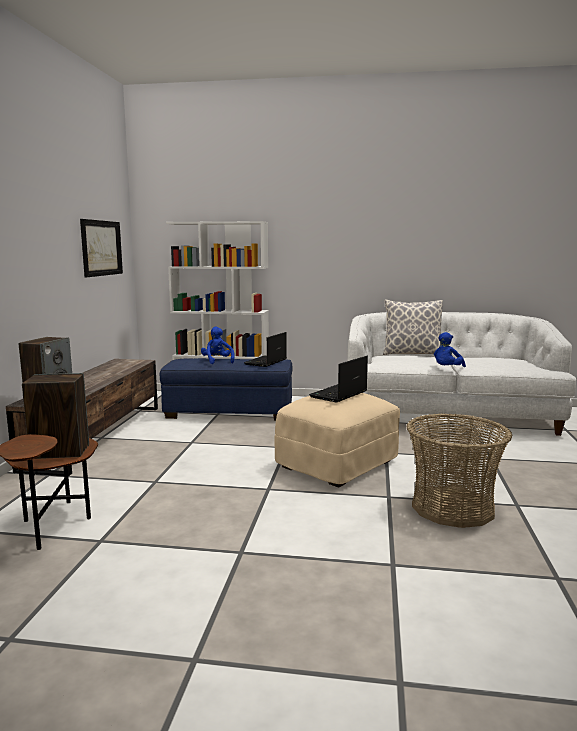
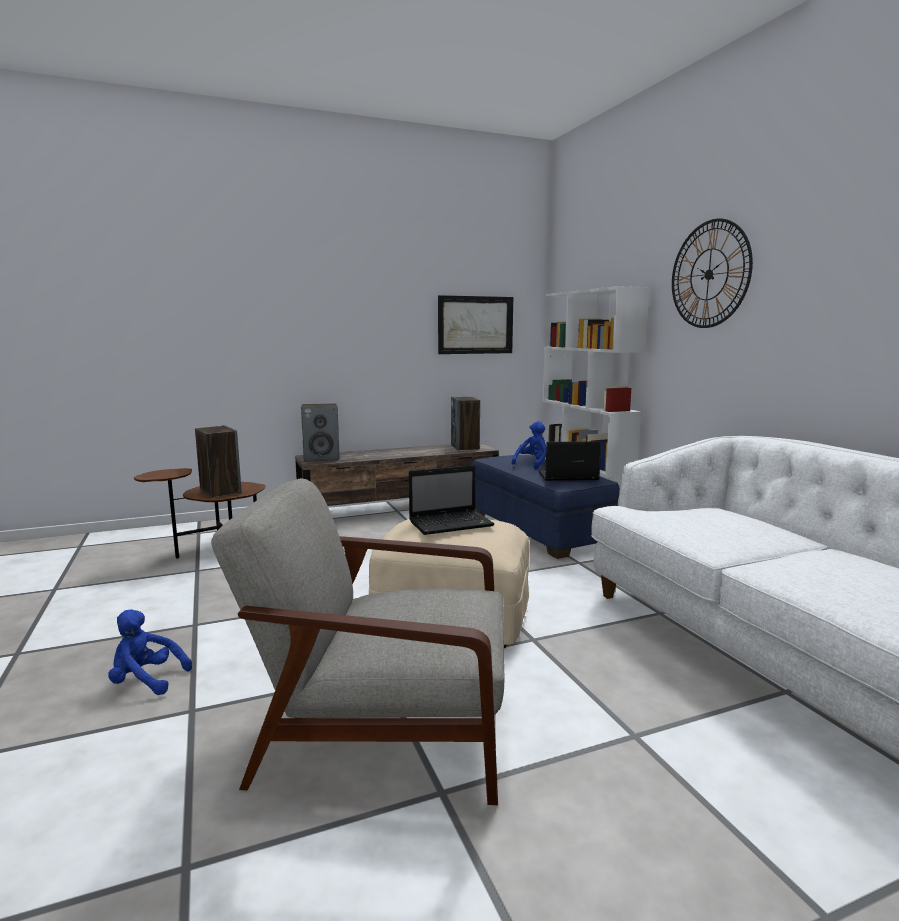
camera: 60 degrees right, 0 degrees up
laptop [309,356,368,403] -> laptop turned 150 degrees clockwise [409,465,494,535]
pillow [383,299,443,355] -> none
basket [406,413,513,528] -> grey armchair [211,478,504,805]
blue plush toy [434,332,466,367] -> blue plush toy moved to [108,610,192,695]
none -> speaker [451,397,480,451]
none -> wall clock [672,218,753,328]

